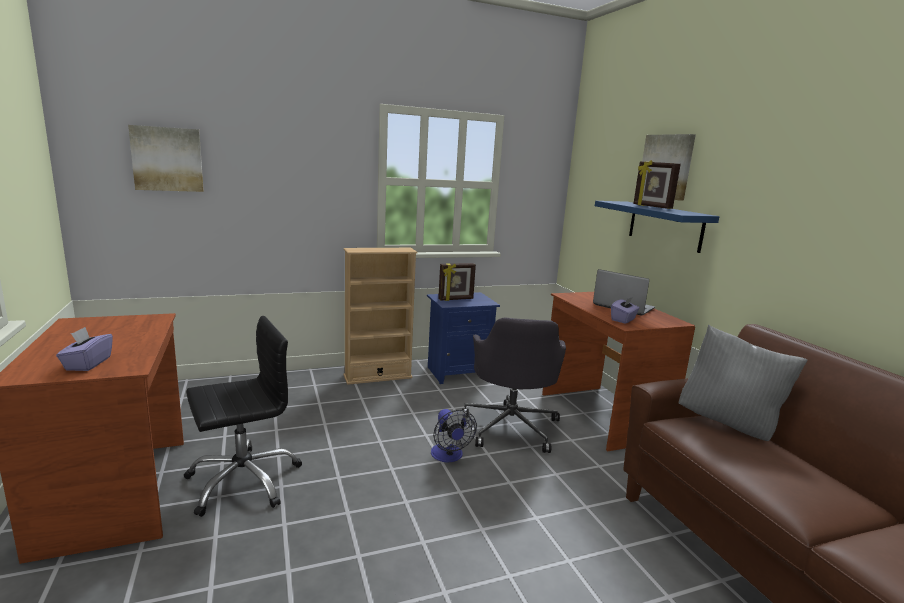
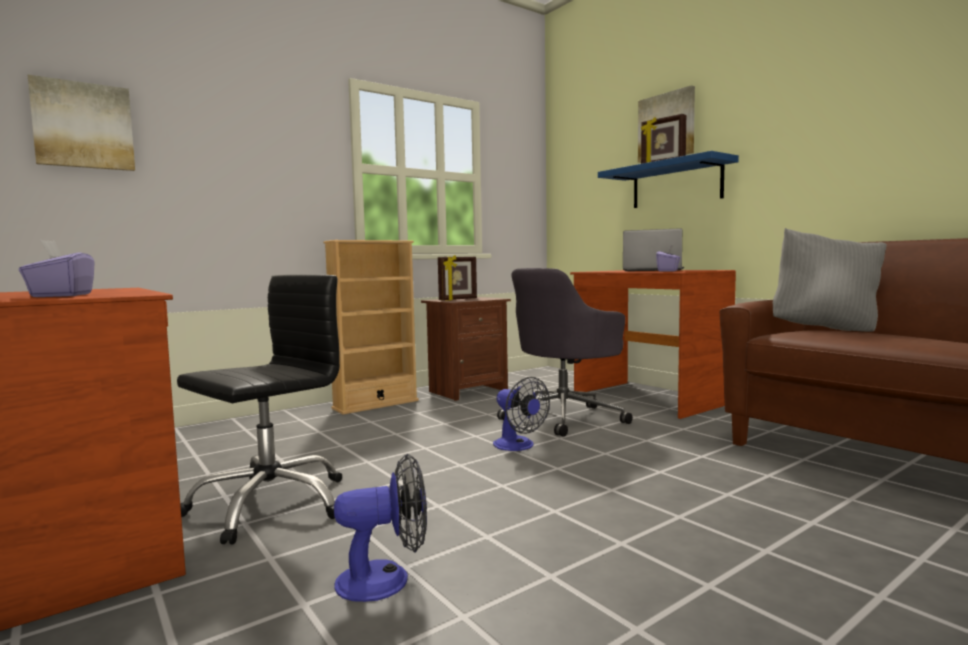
camera: 15 degrees left, 10 degrees down
blue nightstand [427,292,500,384] -> brown nightstand [421,297,511,401]
grey office chair [462,317,566,453] -> grey office chair turned 60 degrees clockwise [497,268,633,437]
none -> fan [334,453,427,602]

